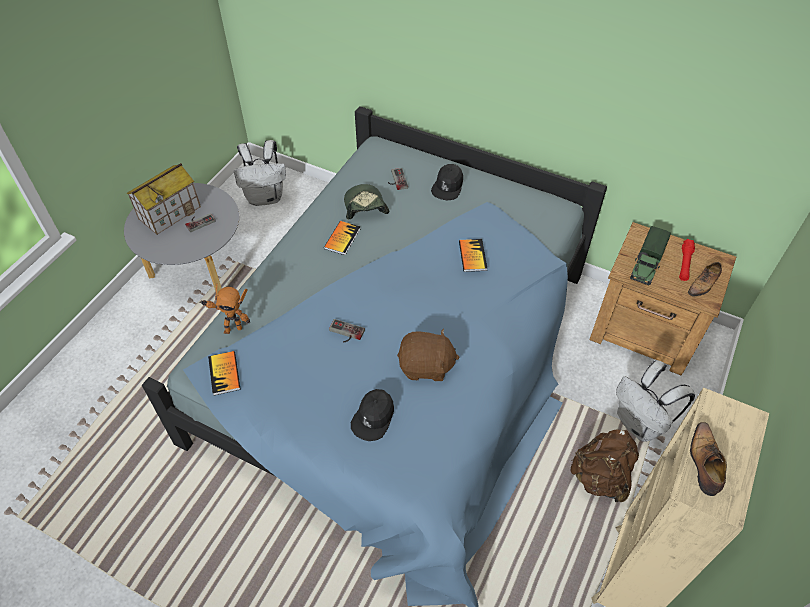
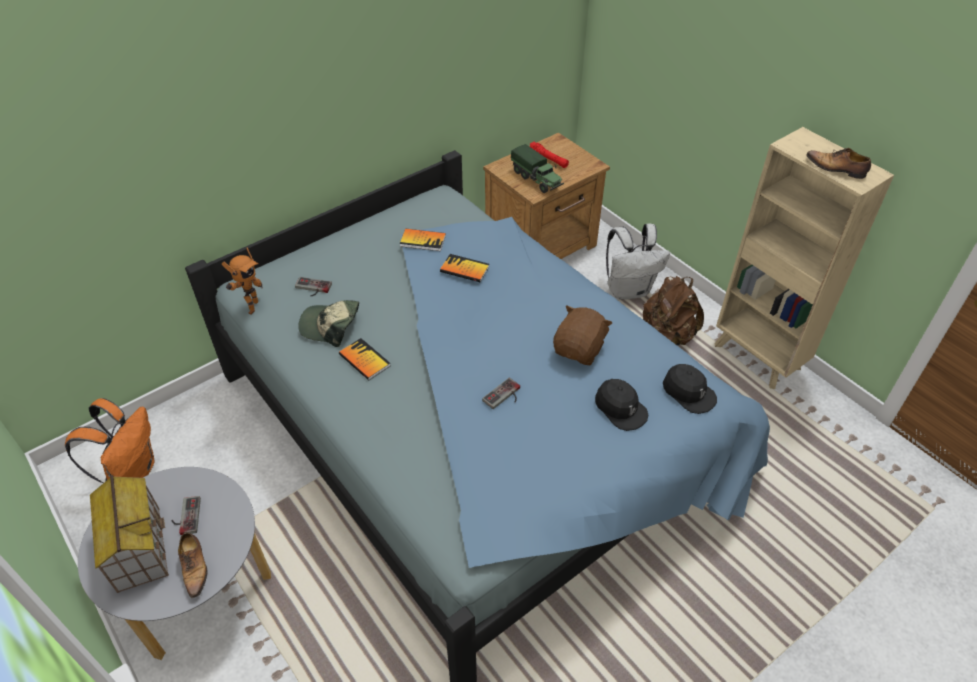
camera: 65 degrees left, 5 degrees down
toy robot [200,283,250,334] -> toy robot moved to [222,248,263,315]
book [208,351,240,396] -> book moved to [400,229,446,251]
white backpack [234,140,286,206] -> orange backpack [65,398,154,483]
black cap [431,164,463,201] -> black cap moved to [663,364,717,414]
shoe [688,262,722,299] -> shoe moved to [178,533,208,598]

